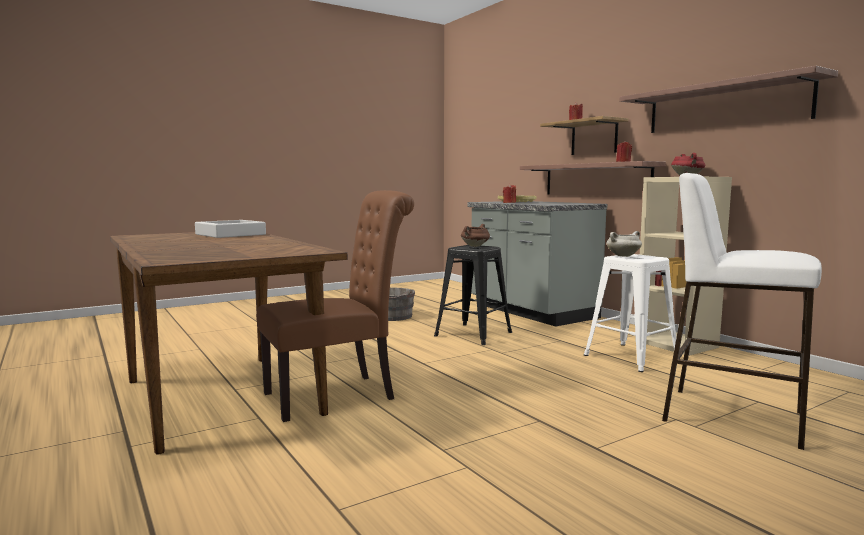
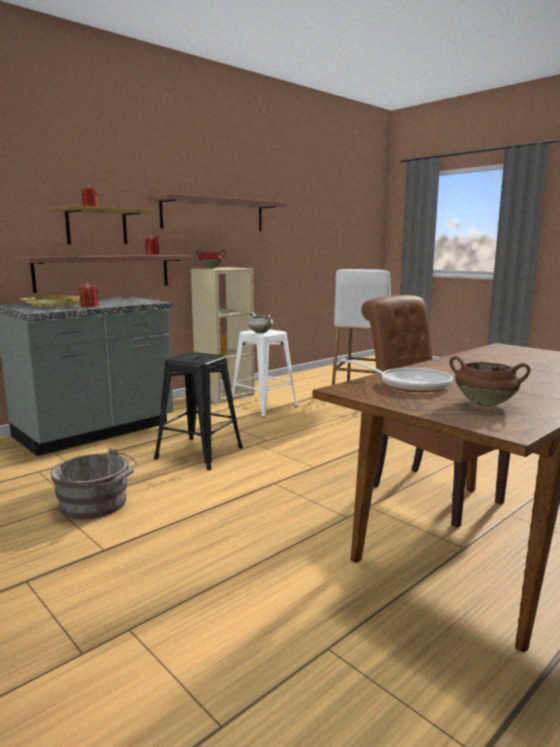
camera: 100 degrees left, 5 degrees up
grey tray [195,220,266,238] -> frying pan [340,359,453,392]
brown cooking pot [461,224,490,247] -> brown cooking pot moved to [449,356,530,407]

